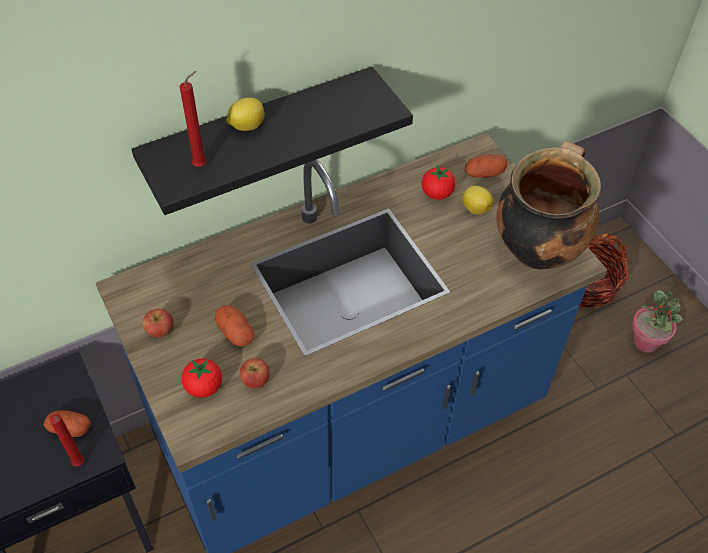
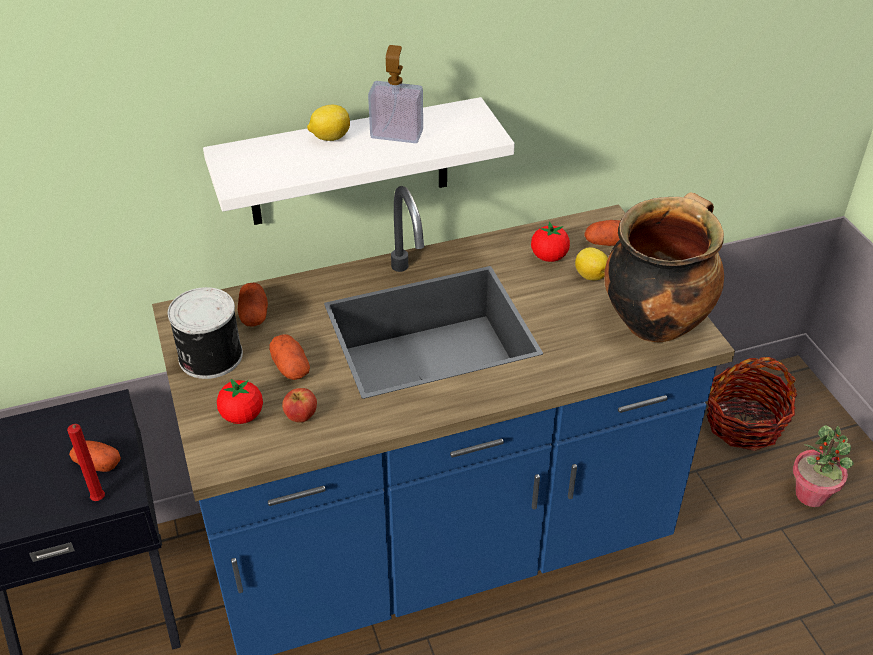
camera: 10 degrees right, 10 degrees down
black shelf [132,66,413,215] -> white shelf [203,97,515,225]
apple [142,309,174,338] -> can [168,287,243,379]
red candle [179,71,207,167] -> none
none -> potato [238,283,268,327]
none -> soap dispenser [368,45,423,143]

